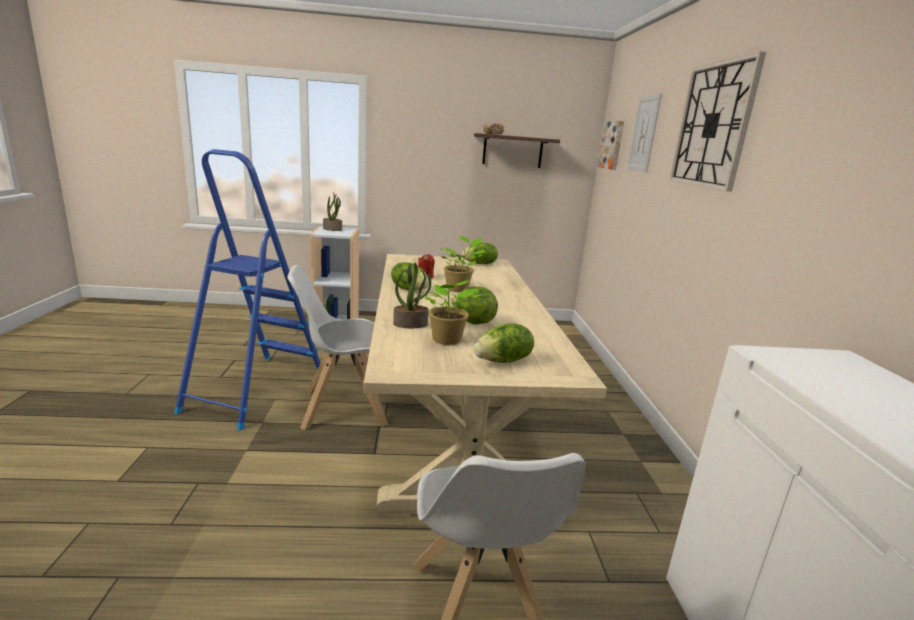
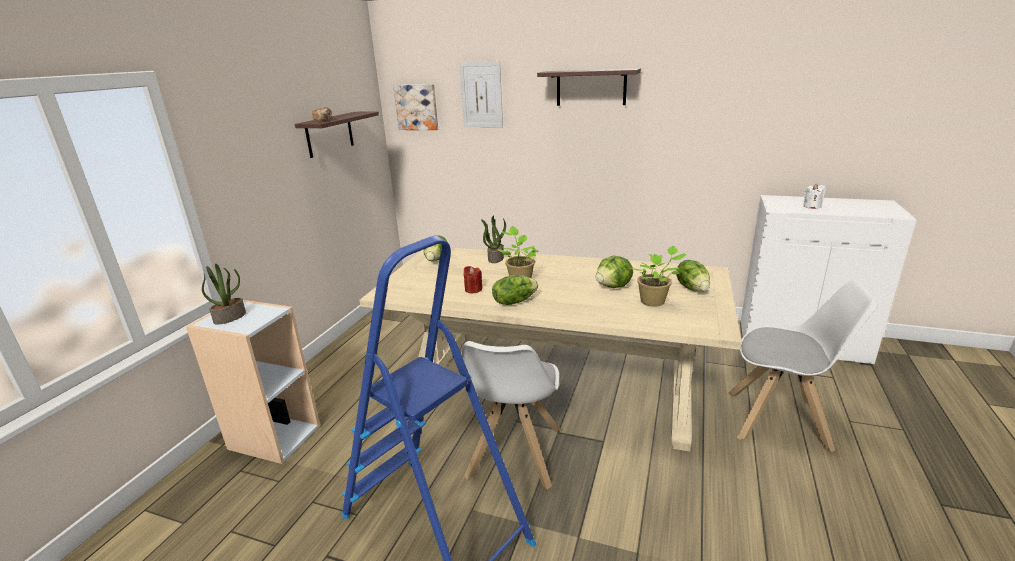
camera: 65 degrees left, 5 degrees up
potted plant [393,263,431,328] -> potted plant moved to [481,215,506,263]
wall clock [669,51,766,192] -> shelf [537,68,641,106]
none -> white candle [803,184,825,209]

